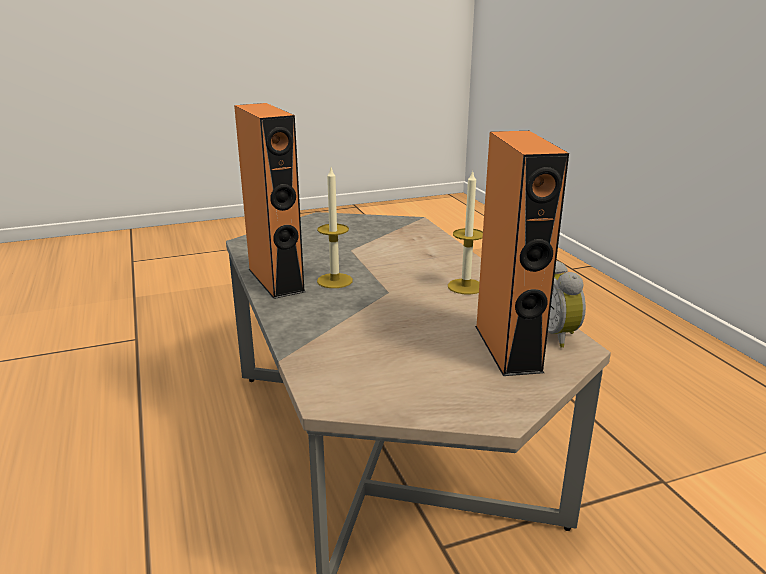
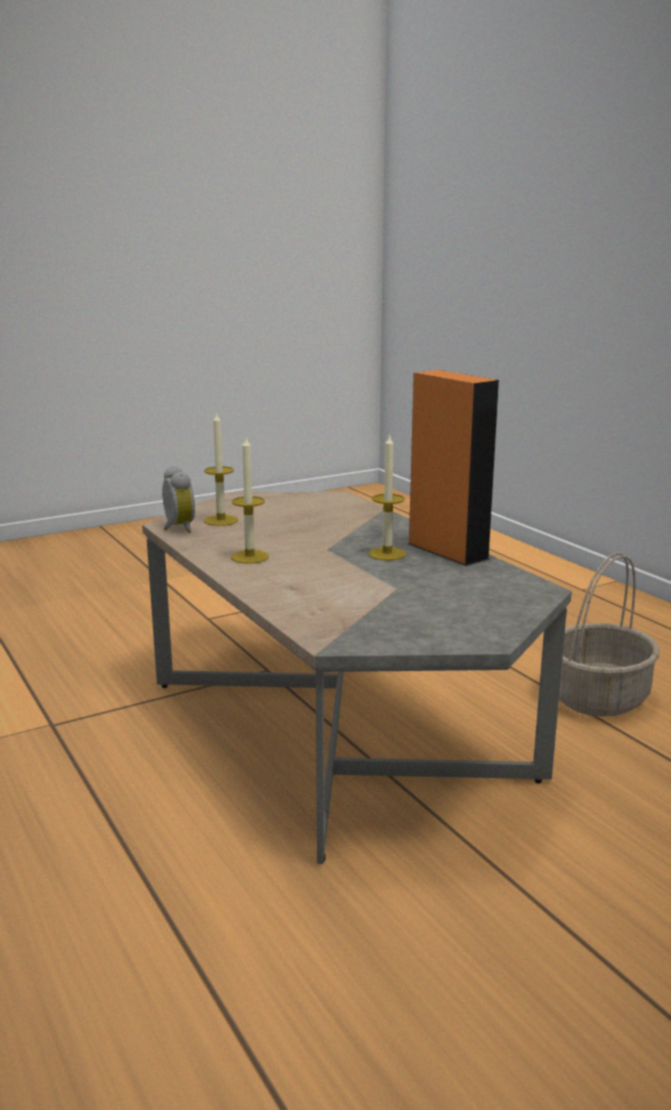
camera: 170 degrees right, 5 degrees down
orange speaker [475,131,569,376] -> candle [204,411,238,526]
none -> basket [559,552,659,717]

